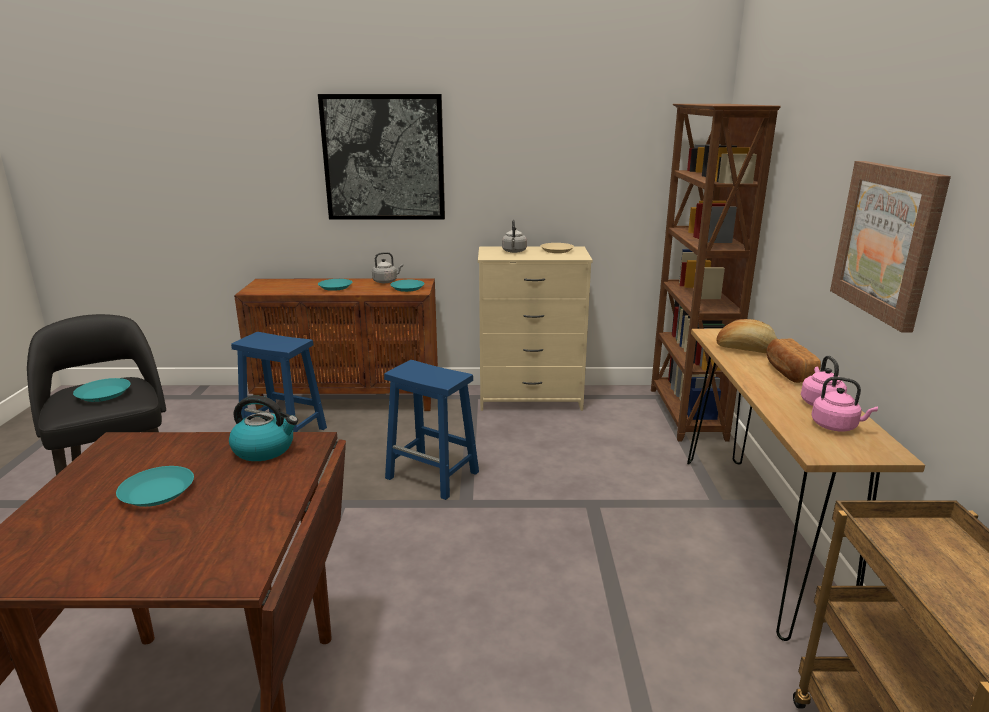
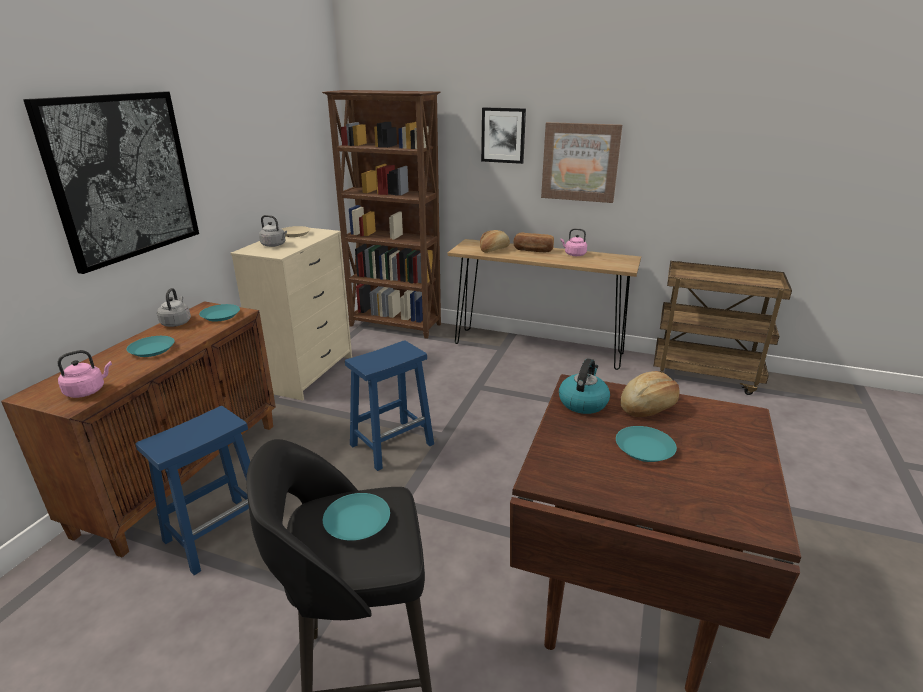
camera: 70 degrees left, 5 degrees up
pink kettle [811,376,878,432] -> pink kettle moved to [57,350,112,398]
none -> picture [481,107,526,164]
none -> bread [621,371,680,417]

